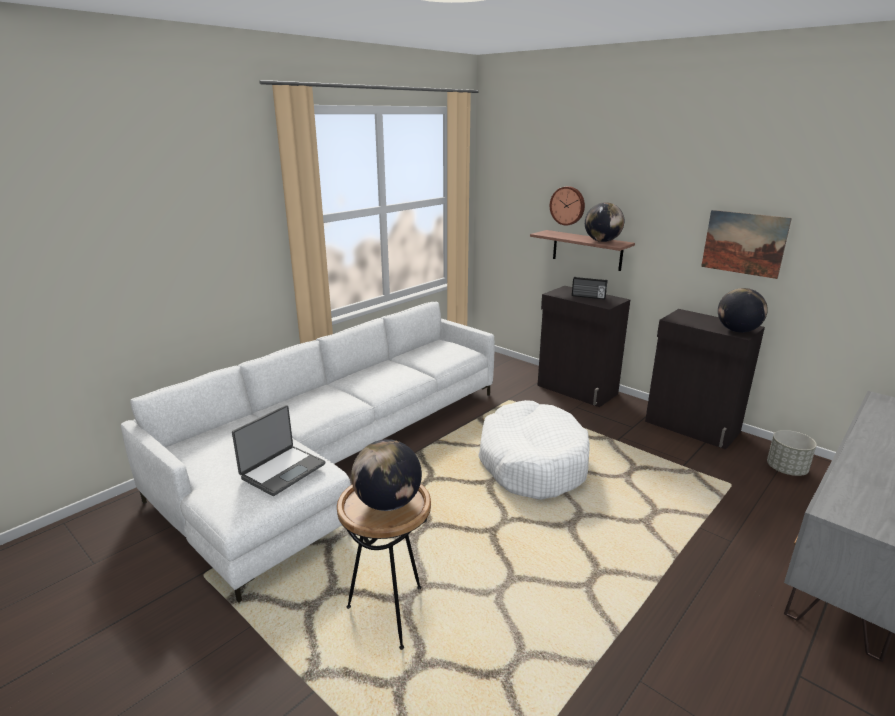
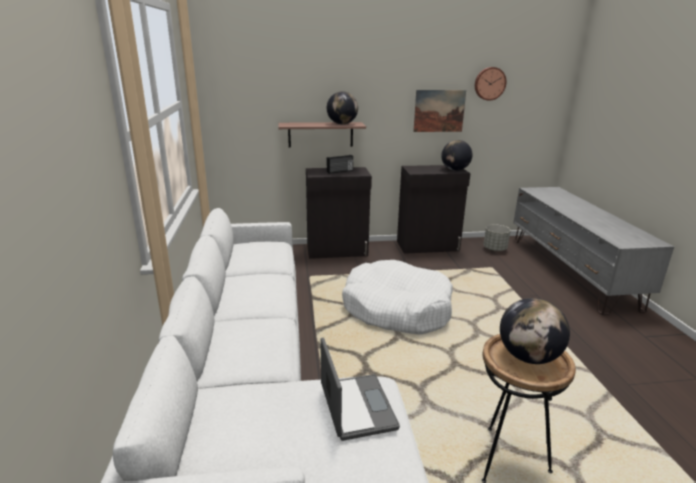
camera: 50 degrees left, 0 degrees up
wall clock [550,186,585,225] -> wall clock moved to [475,67,507,101]

